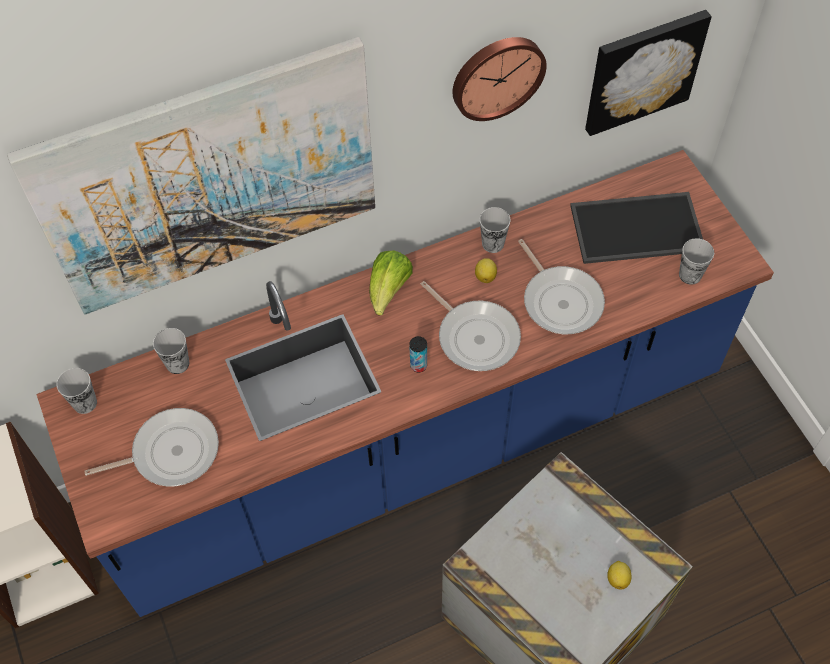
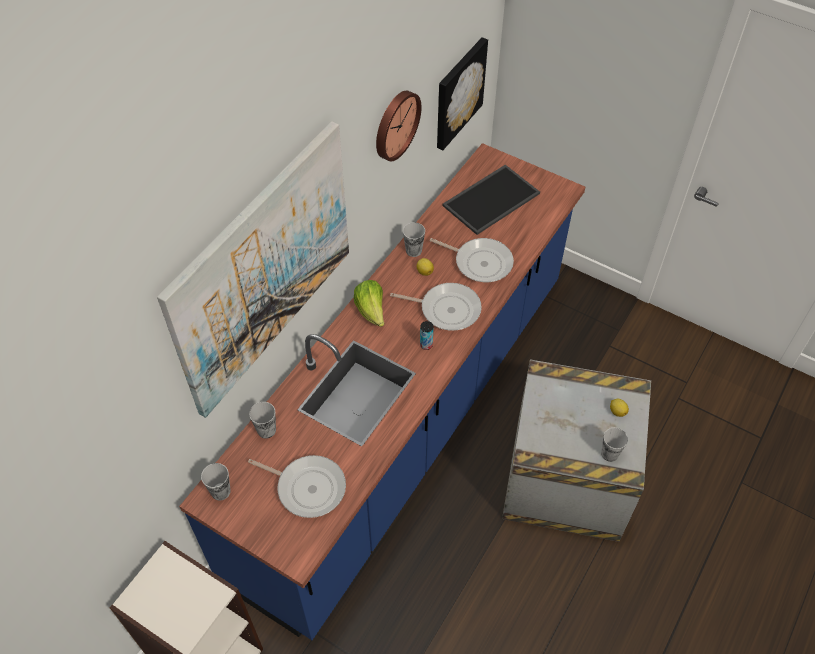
camera: 35 degrees left, 5 degrees down
frying pan [84,408,219,487] -> frying pan turned 75 degrees clockwise [248,455,346,518]
cup [679,238,714,285] -> cup moved to [601,428,628,462]

